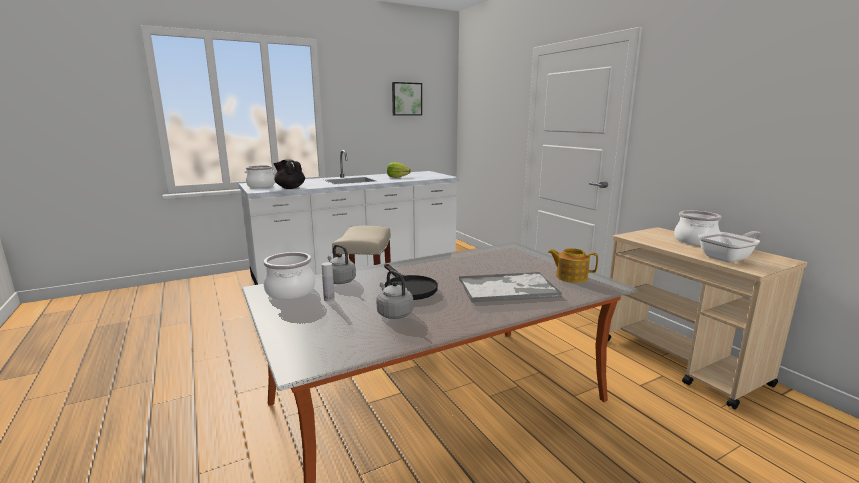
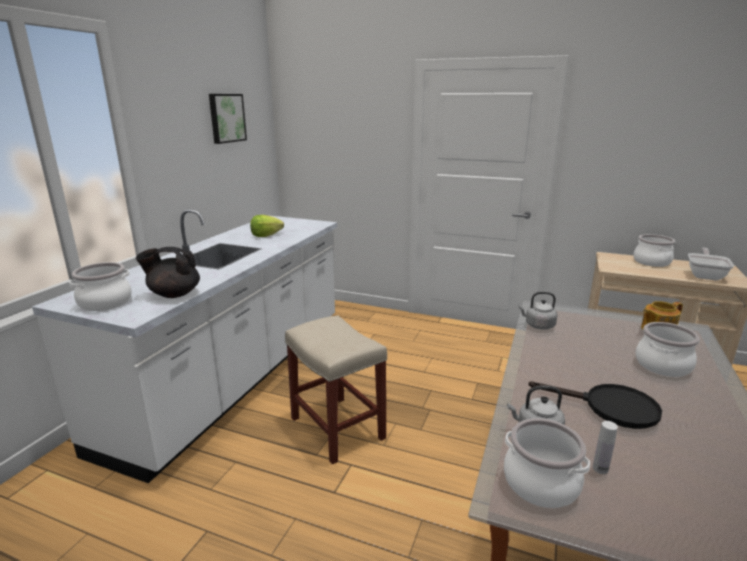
camera: 40 degrees left, 5 degrees up
grey kettle [376,270,413,319] -> grey kettle moved to [518,292,557,330]
tray [459,272,562,303] -> cooking pot [636,322,700,377]

